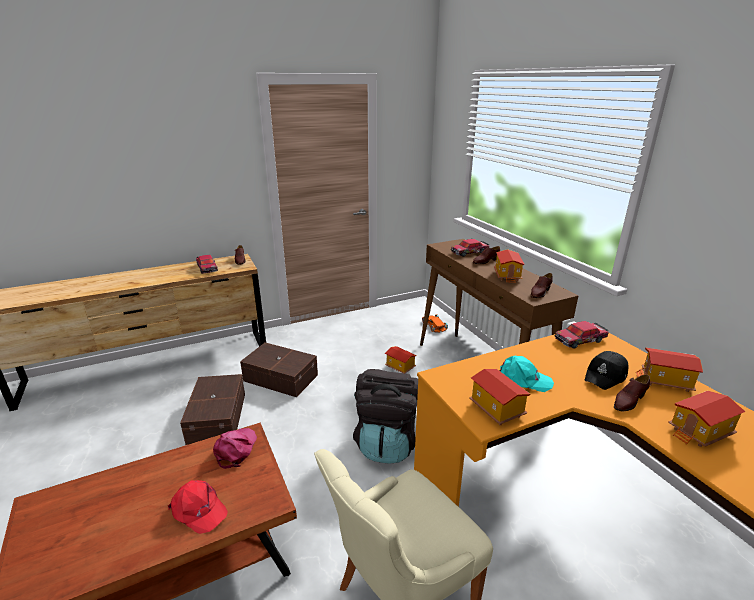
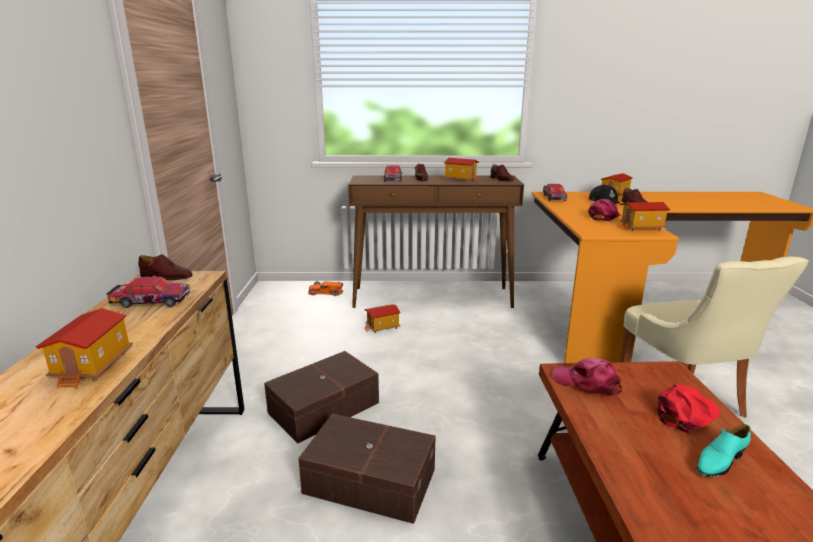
camera: 65 degrees left, 5 degrees down
black backpack [353,369,418,464] -> none
turquoise cap [499,356,554,392] -> pink cap [588,199,621,221]
toy house [668,391,746,447] -> toy house moved to [36,308,133,388]
none -> turquoise shoe [697,424,751,477]

